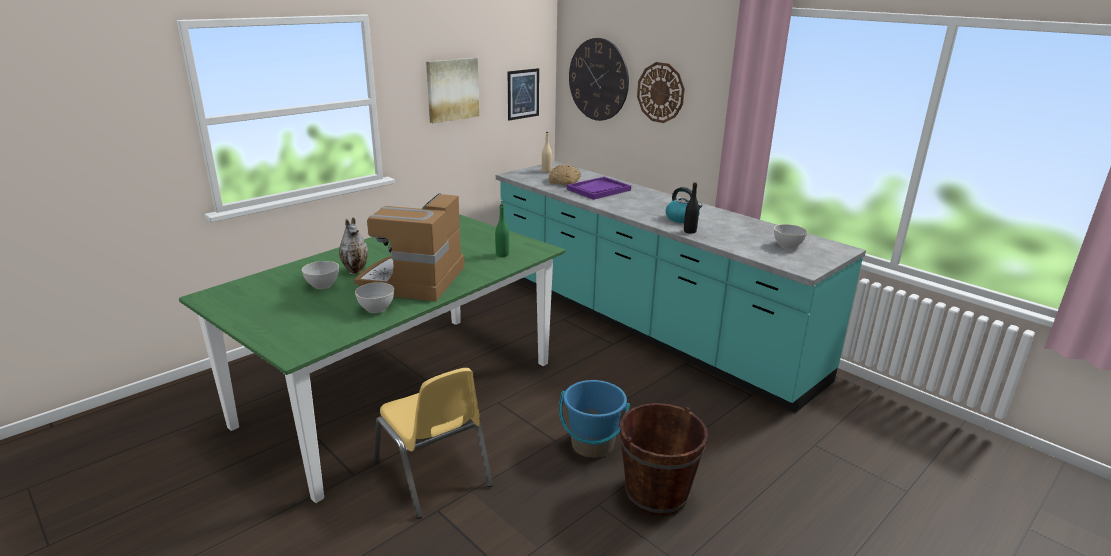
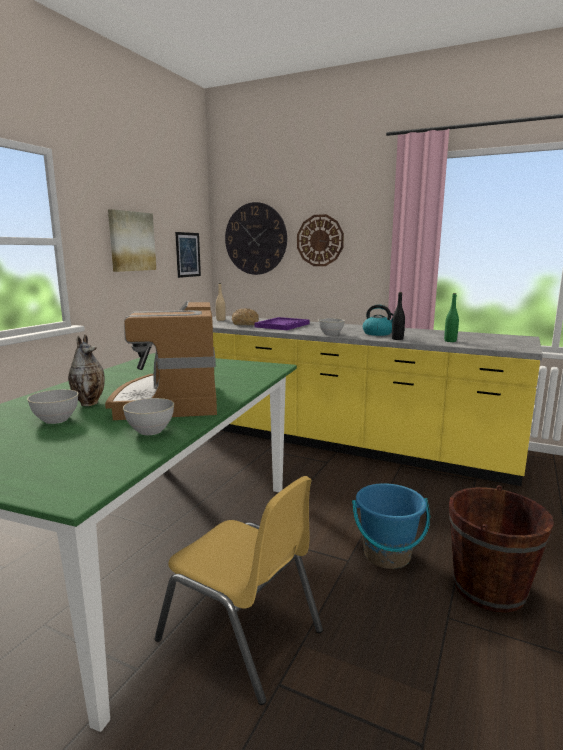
camera: 20 degrees left, 10 degrees down
green bottle [495,204,509,257] -> green bottle moved to [444,293,459,342]
turquoise counter [496,161,866,413] -> yellow counter [212,316,543,486]
grey bowl [774,224,807,249] -> grey bowl moved to [318,318,345,336]

